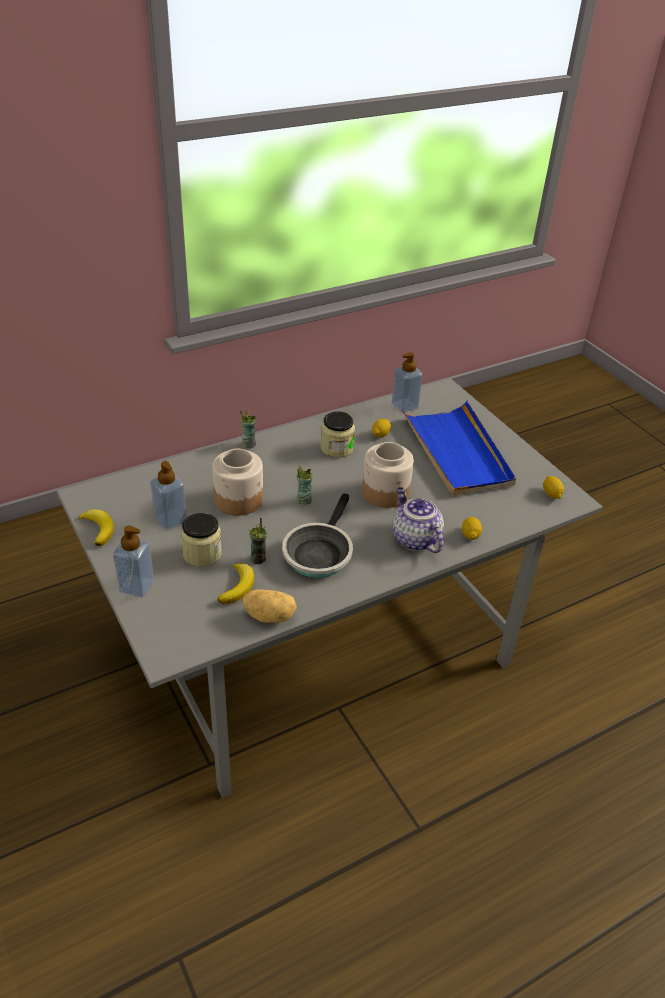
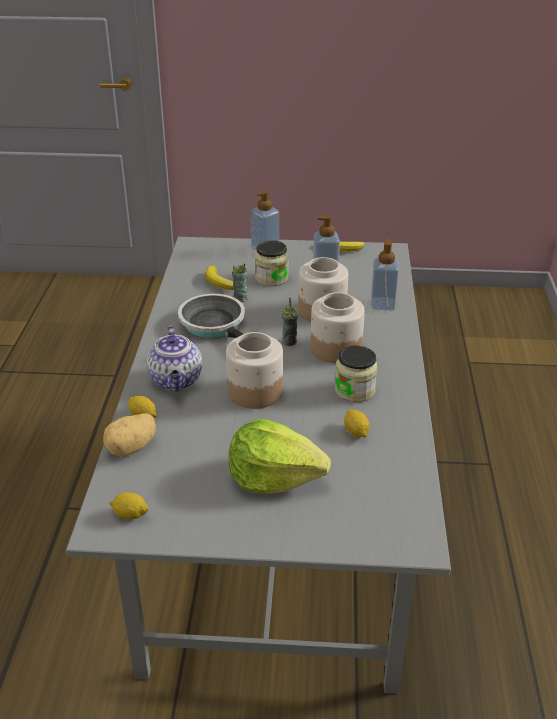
camera: 125 degrees right, 5 degrees down
cup [240,410,256,449] -> none
potato [243,589,297,623] -> potato moved to [103,413,156,456]
soap dispenser [392,352,423,413] -> soap dispenser moved to [371,239,399,311]
teapot [392,487,444,553] -> teapot turned 75 degrees clockwise [147,326,202,391]
blue tray [402,401,516,495] -> lettuce [229,419,331,494]
none -> jar [311,292,365,363]

